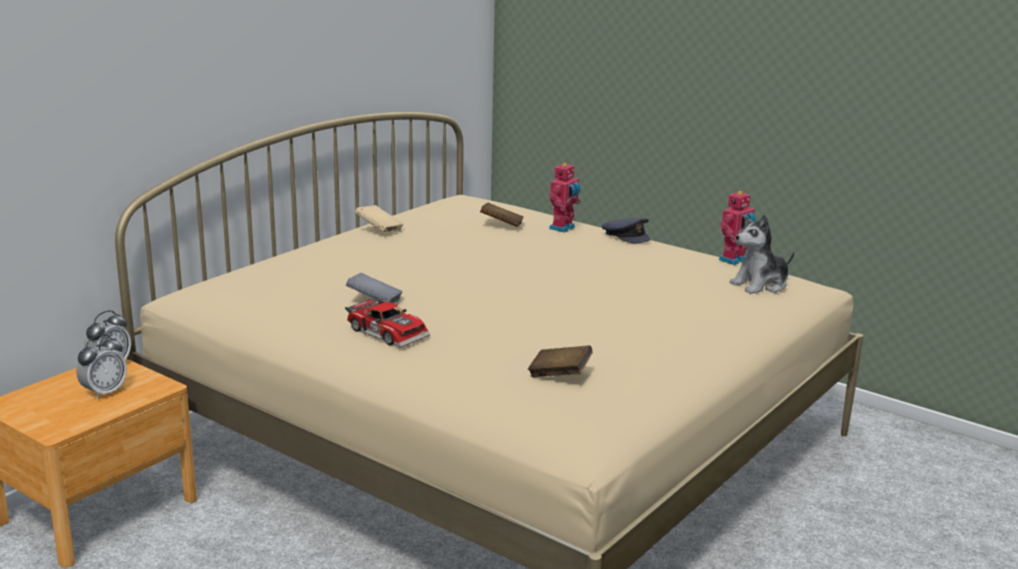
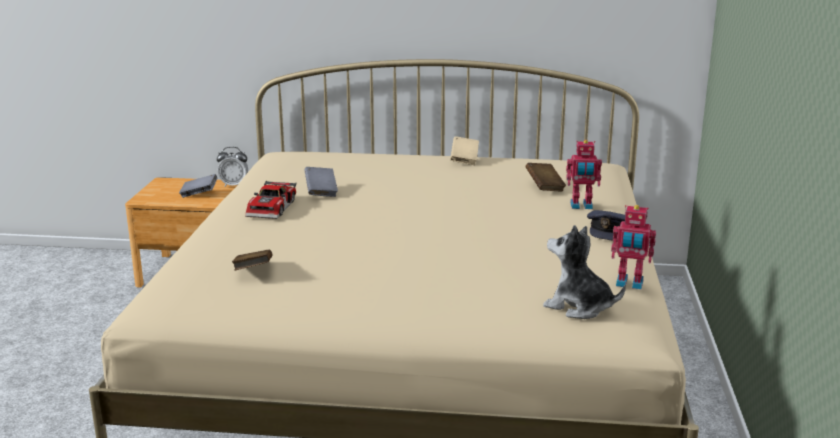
camera: 60 degrees right, 0 degrees up
alarm clock [76,334,127,399] -> grey book [179,174,217,198]

